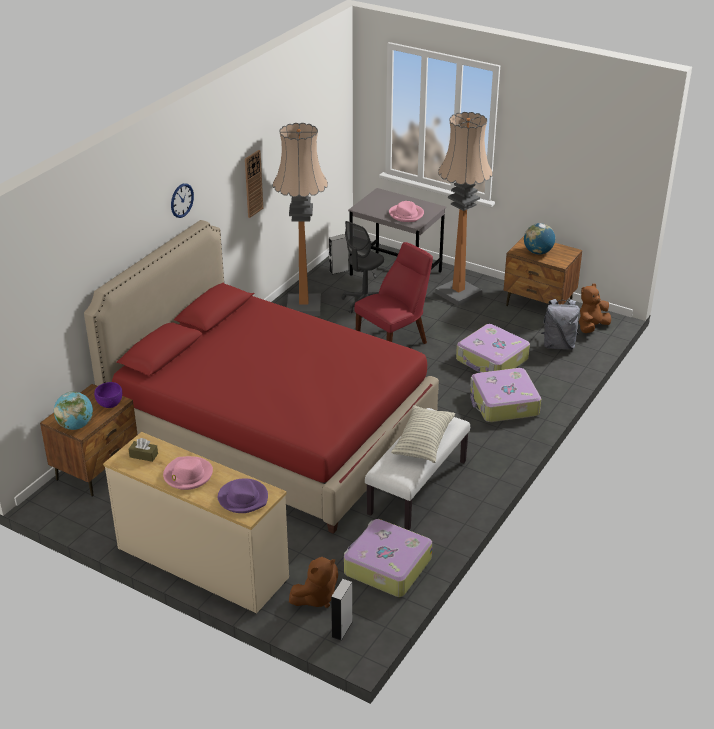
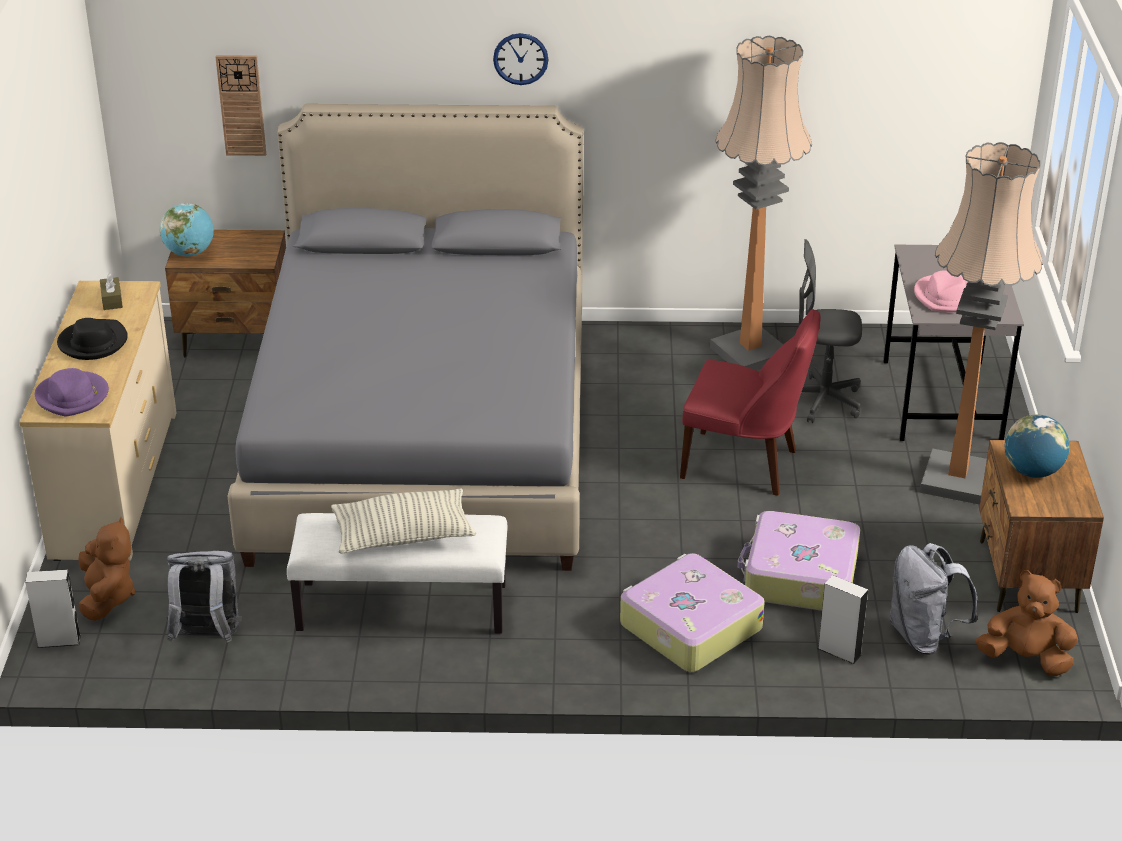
camera: 60 degrees right, 0 degrees up
red bed [84,220,439,534] -> grey bed [227,104,583,571]
purple bowl [94,382,122,408] -> none
pink hat [163,456,213,490] -> black hat [57,318,128,360]
wall clock [245,150,263,218] -> wall clock moved to [215,55,266,156]
brown plush toy [289,557,338,608] -> brown plush toy turned 120 degrees counterclockwise [78,517,136,621]
grey speaker [329,234,349,275] -> grey speaker moved to [817,575,868,664]
suitcase [344,519,432,597] -> grey backpack [167,551,242,643]

